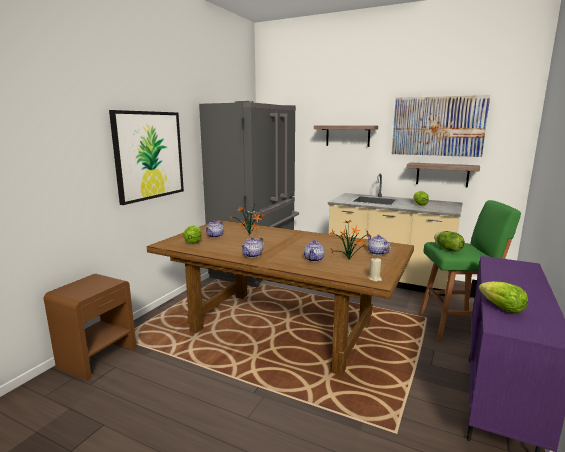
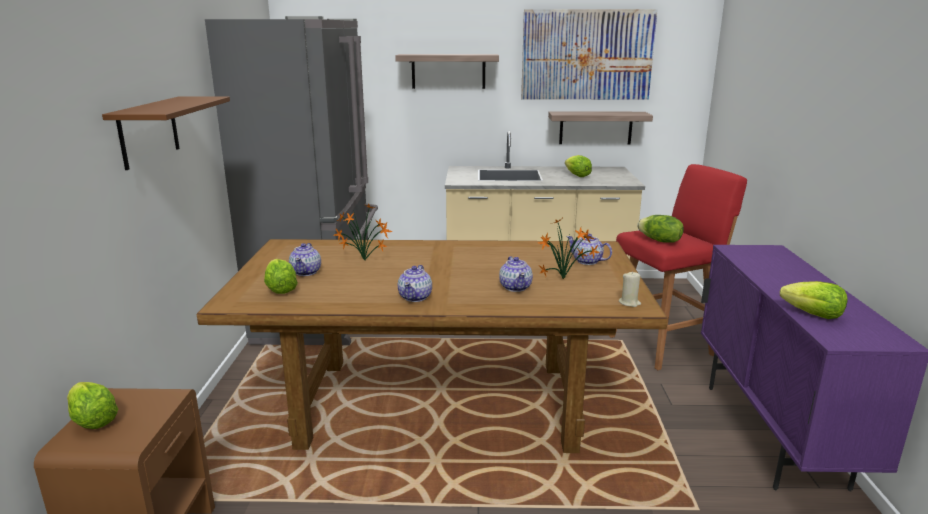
camera: 25 degrees left, 5 degrees up
picture [109,110,184,205] -> brown shelf [102,96,230,170]
green stool [419,200,521,342] -> red stool [609,164,747,370]
none -> lettuce [67,382,118,429]

